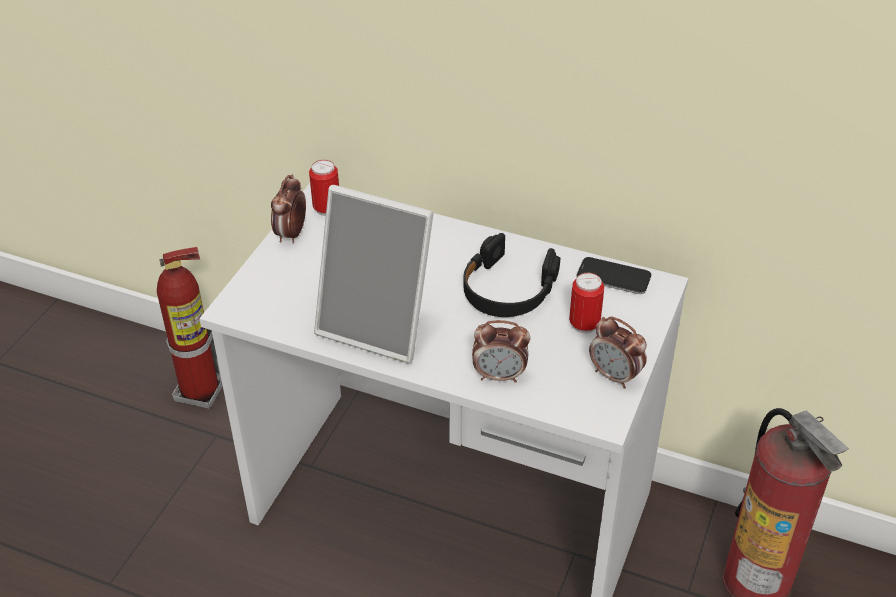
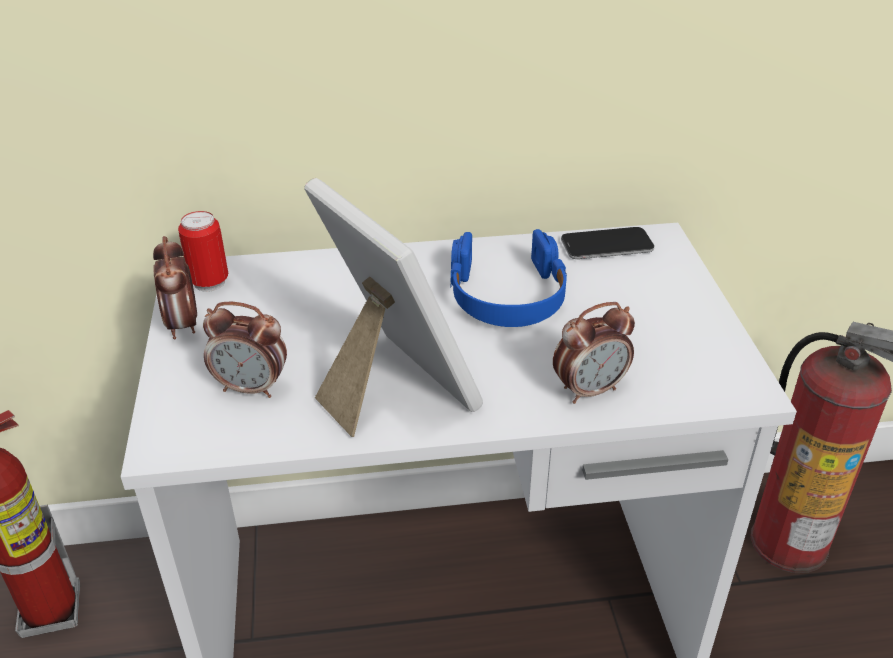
camera: 30 degrees left, 5 degrees down
picture frame [314,185,434,363] -> picture frame turned 120 degrees counterclockwise [304,178,483,437]
black headphones [464,233,560,317] -> blue headphones [451,229,567,327]
can [569,273,604,333] -> none
alarm clock [589,316,647,388] -> alarm clock moved to [203,302,287,398]

